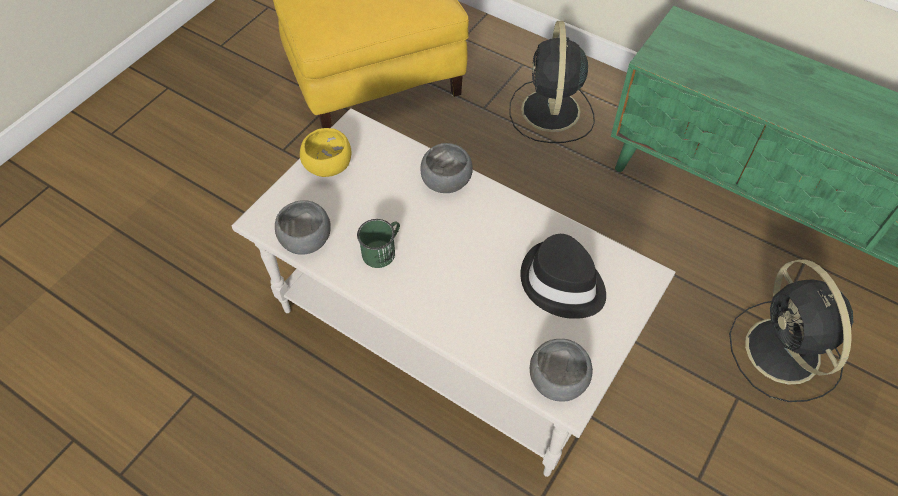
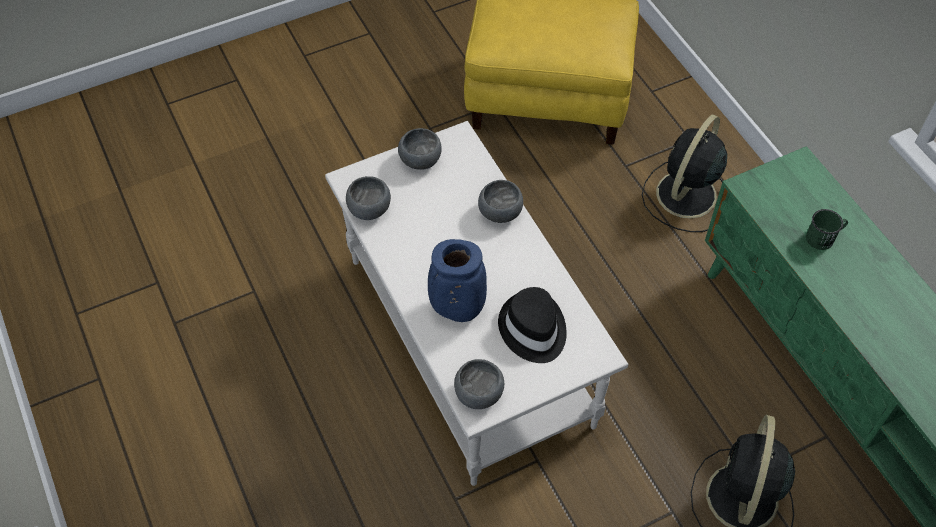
camera: 30 degrees right, 0 degrees up
yellow bowl [300,128,352,177] -> grey bowl [398,128,442,170]
green mug [357,219,400,268] -> green mug moved to [806,209,848,250]
none -> blue vase [428,239,487,322]

